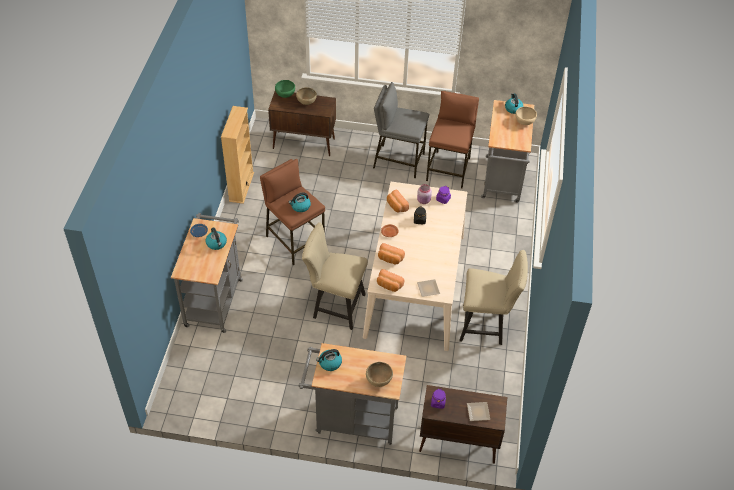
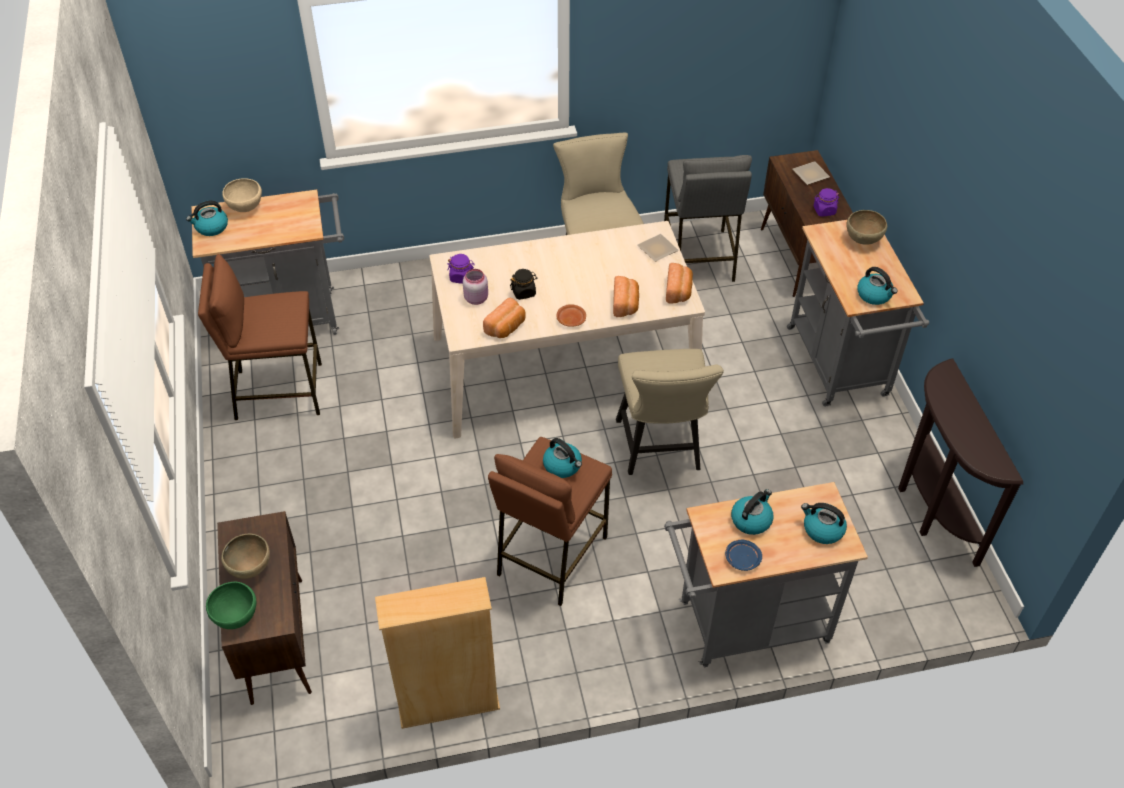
camera: 110 degrees left, 0 degrees up
grey stool [373,82,429,178] -> grey stool moved to [664,155,752,282]
none -> kettle [801,503,847,544]
none -> brown console table [898,358,1023,567]

